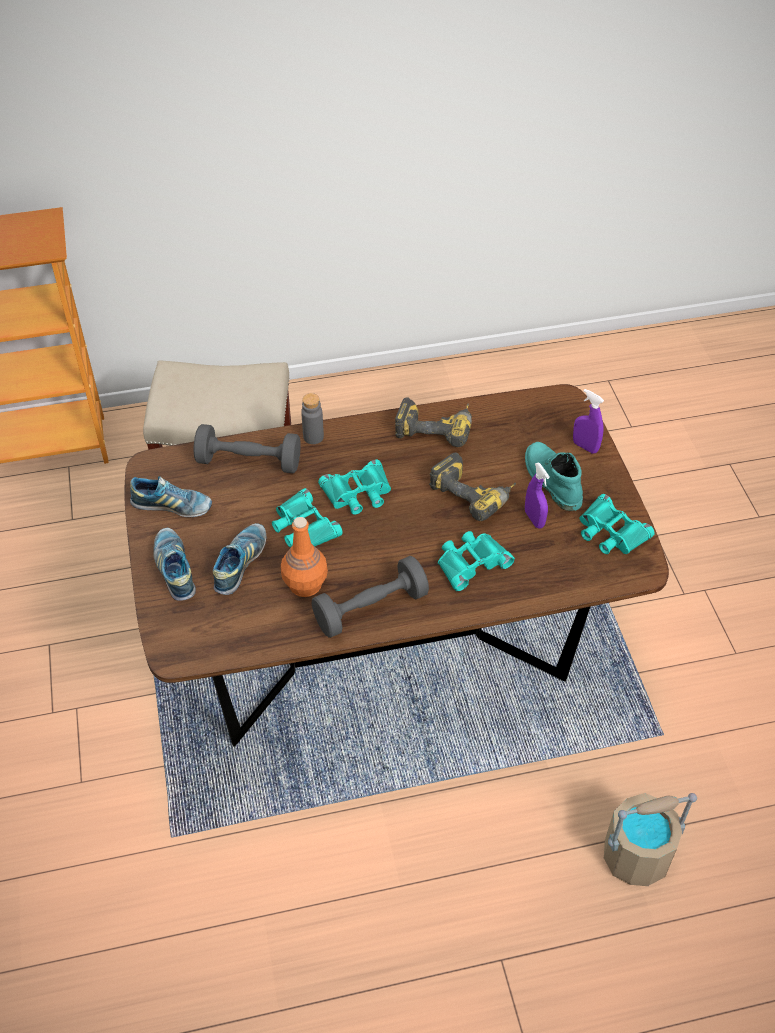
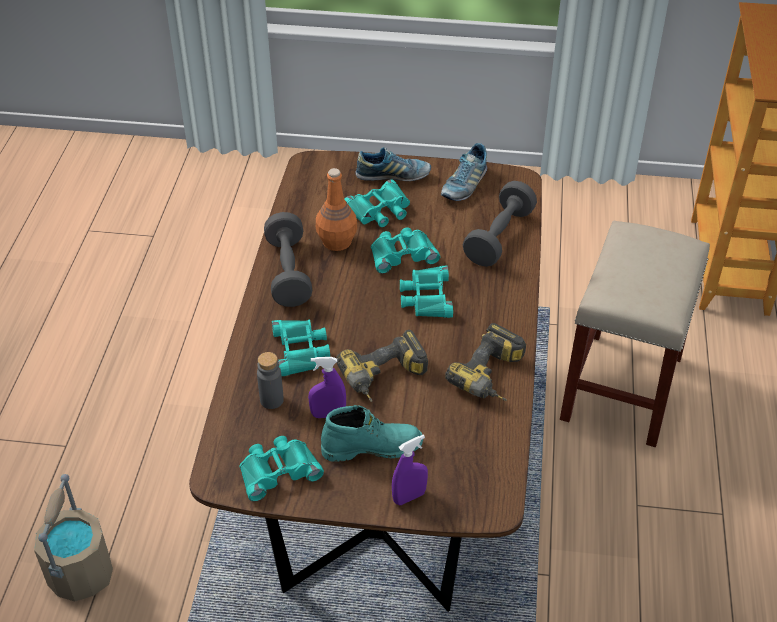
camera: 110 degrees right, 5 degrees down
shoe [213,523,266,595] -> turquoise binoculars [345,179,410,227]
grey bottle [301,393,324,444] -> grey bottle moved to [257,352,284,409]

